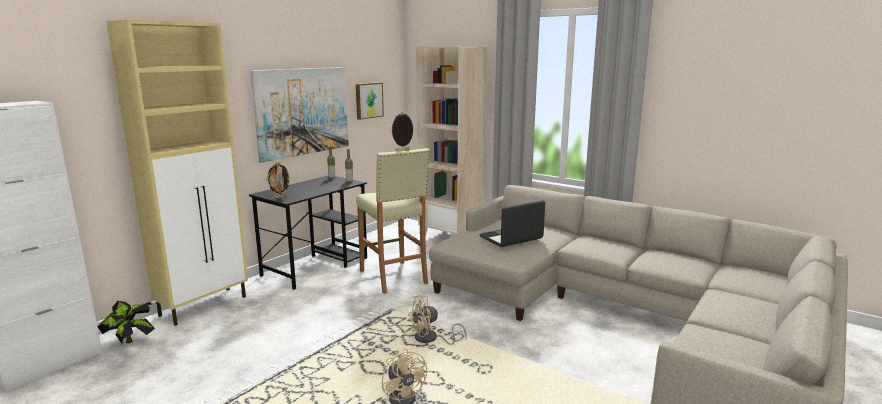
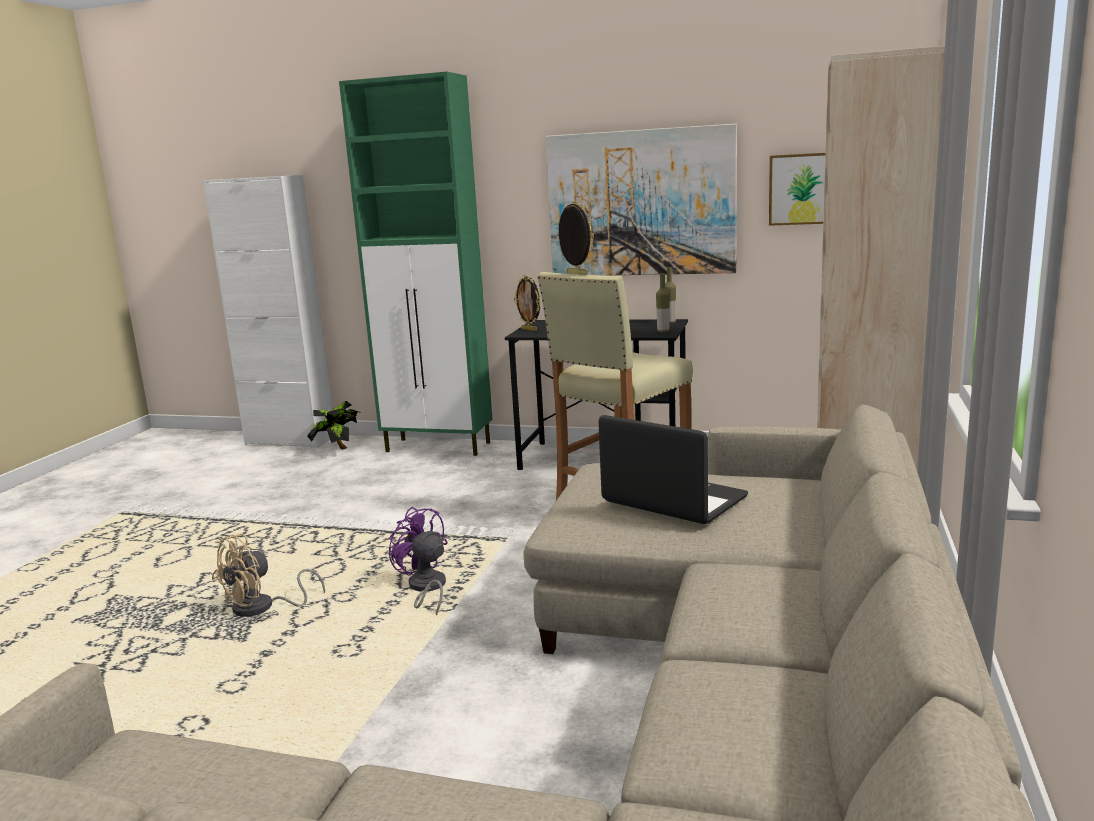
camera: 70 degrees right, 0 degrees up
beige cabinet [106,20,248,326] -> green cabinet [339,72,493,456]
beige fan [408,295,467,345] -> purple fan [389,506,447,615]

